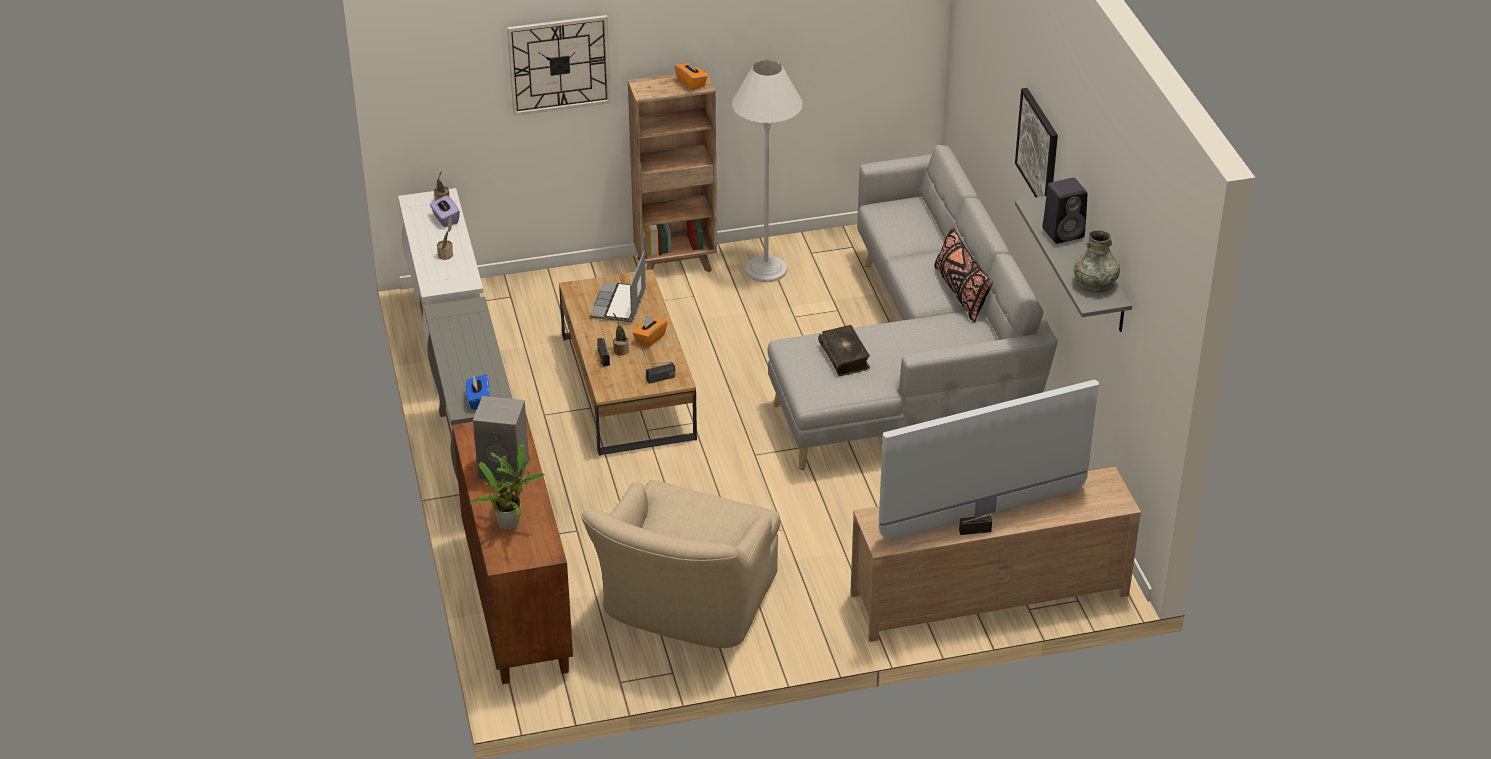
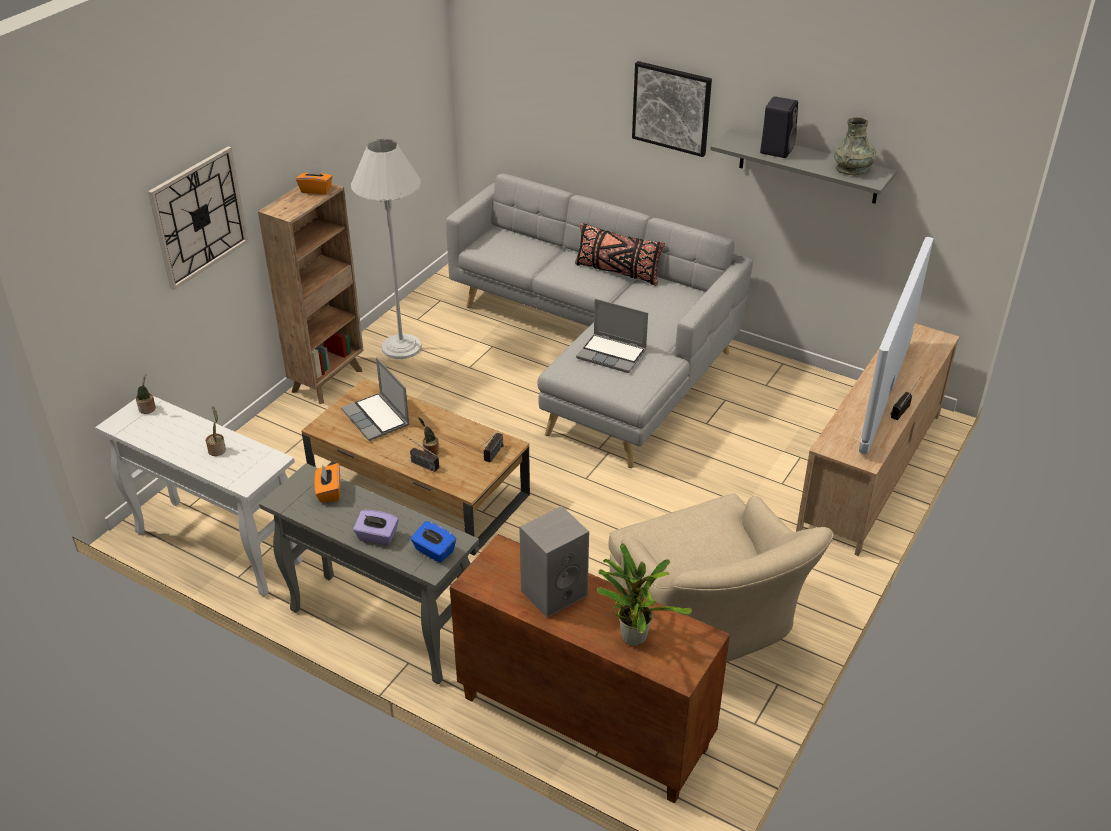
camera: 45 degrees left, 0 degrees up
purple tissue box [430,195,460,227] -> purple tissue box moved to [353,510,399,545]
orange tissue box [632,314,667,347] -> orange tissue box moved to [314,463,340,502]
book [818,325,870,376] -> laptop [576,299,648,373]

